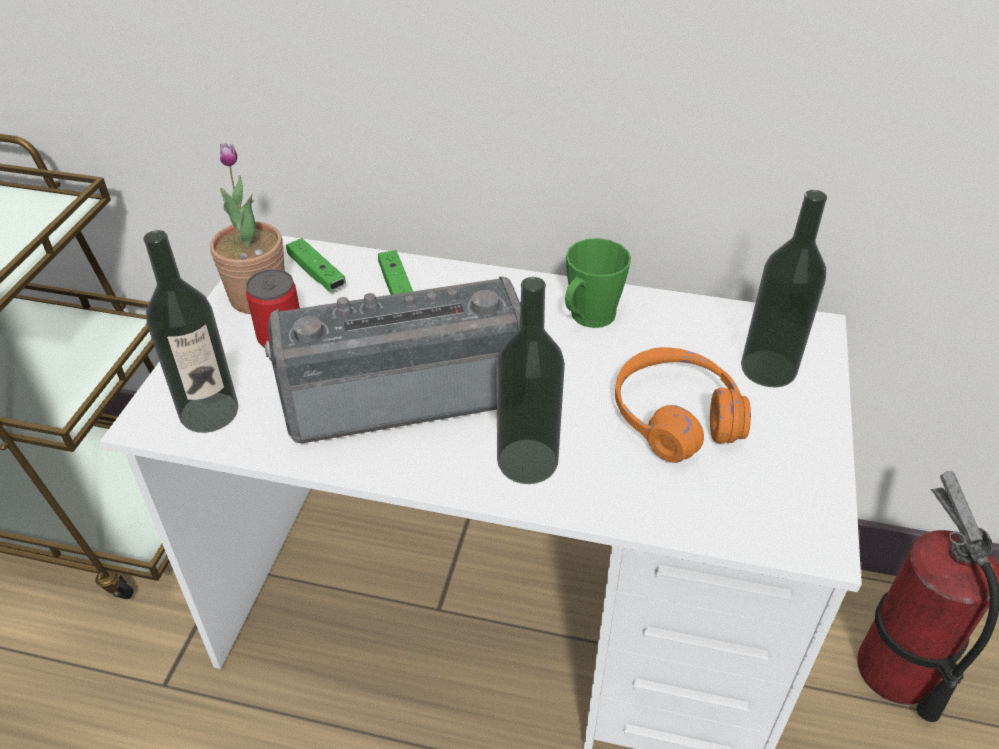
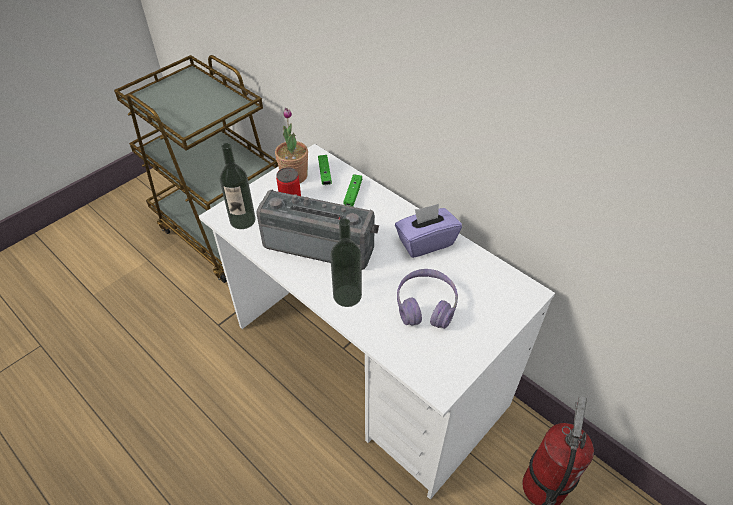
camera: 30 degrees right, 5 degrees up
green mug [565,238,631,328] -> purple tissue box [395,204,462,258]
orange headphones [615,347,751,463] -> purple headphones [397,269,458,329]
bottle [741,190,827,387] -> none

